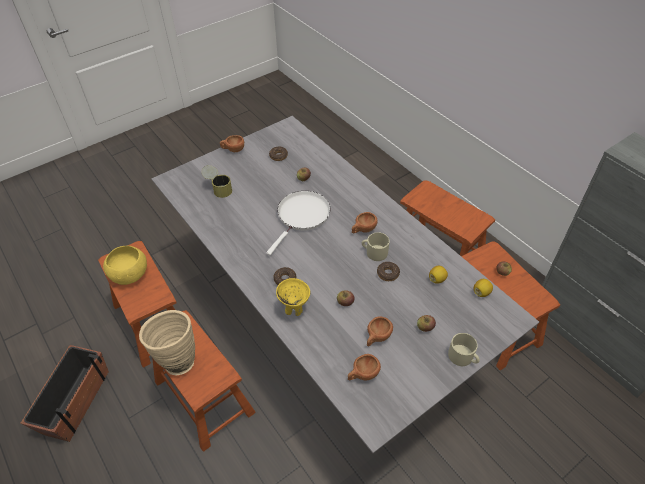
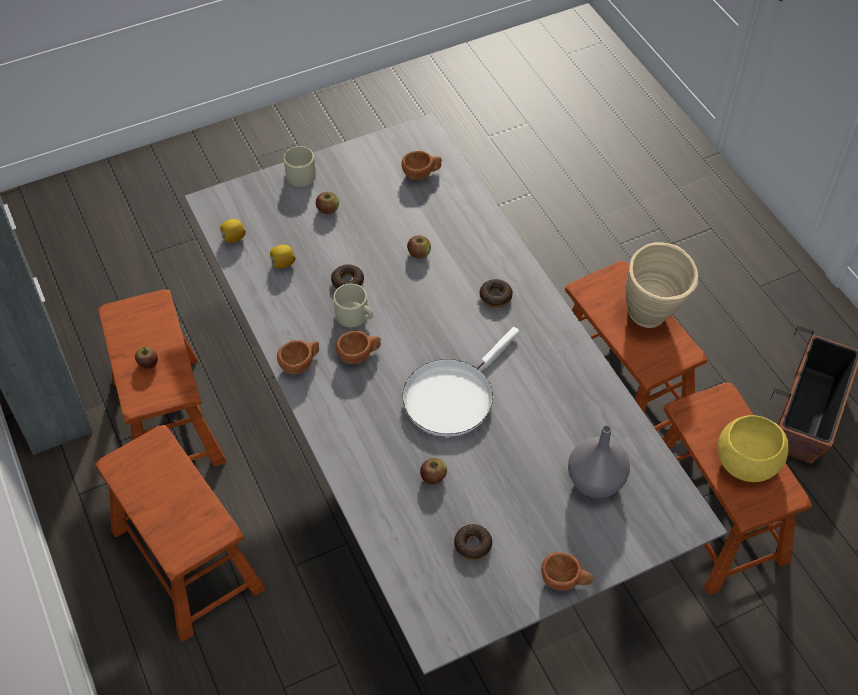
camera: 170 degrees left, 5 degrees up
can [202,165,232,198] -> grey vase [568,425,630,498]
yellow bowl [276,278,310,316] -> none
brown cup [367,316,393,346] -> brown cup moved to [277,340,319,374]

